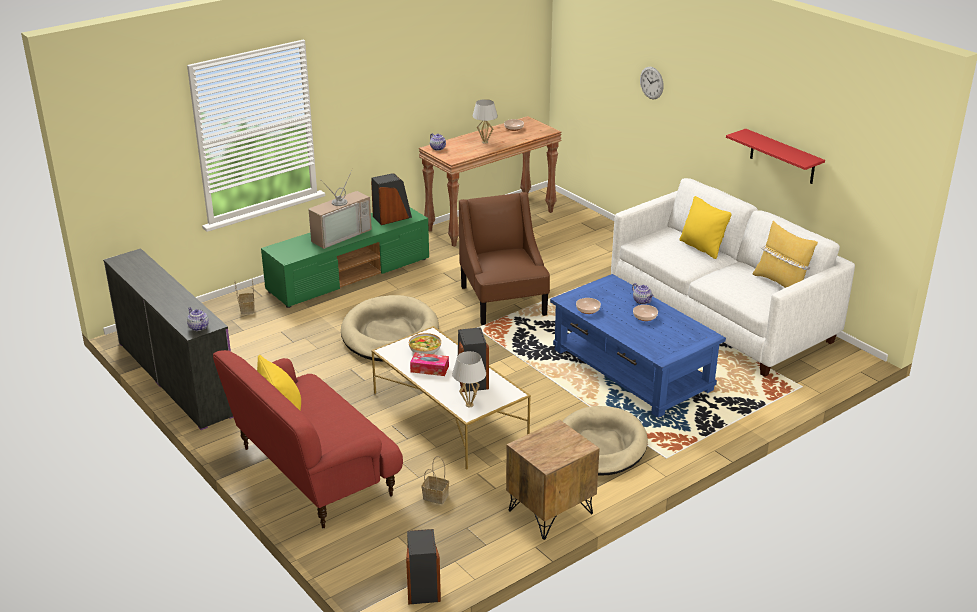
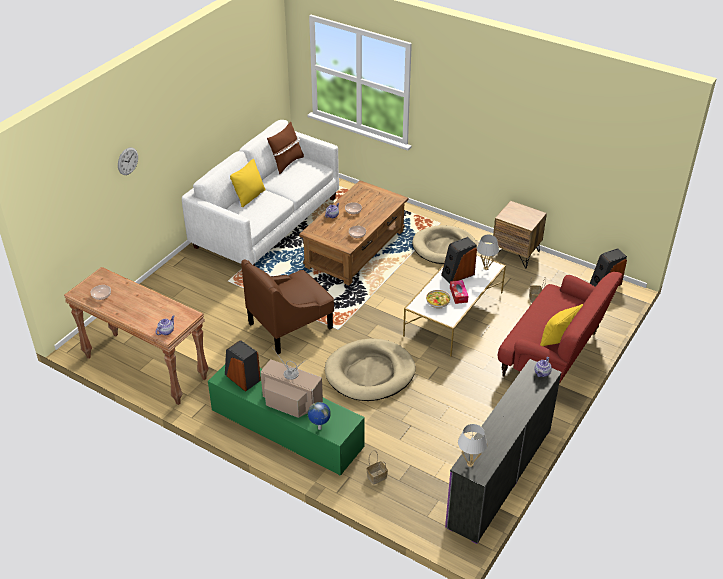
camera: 110 degrees left, 10 degrees up
white table lamp [472,99,498,144] -> white table lamp moved to [458,424,487,467]
blue coffee table [550,274,726,418] -> brown coffee table [299,180,409,285]
red shelf [726,129,825,184] -> none
yellow pillow [753,221,818,288] -> brown pillow [267,122,304,175]
none -> globe [308,402,331,430]

